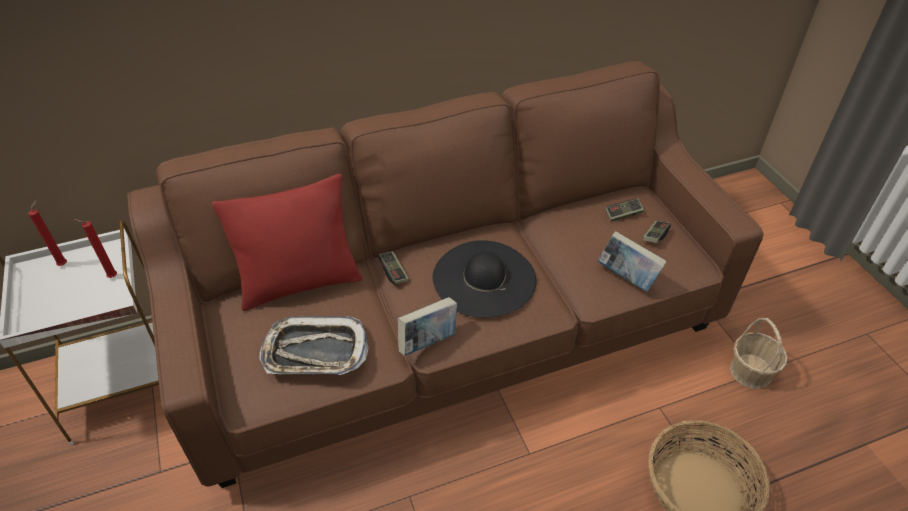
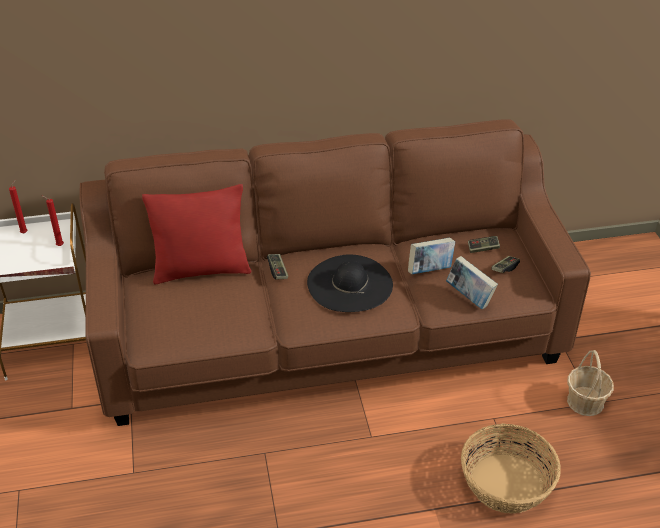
camera: 10 degrees right, 5 degrees down
tray [259,316,369,375] -> none
book [398,297,457,356] -> book moved to [408,238,455,274]

